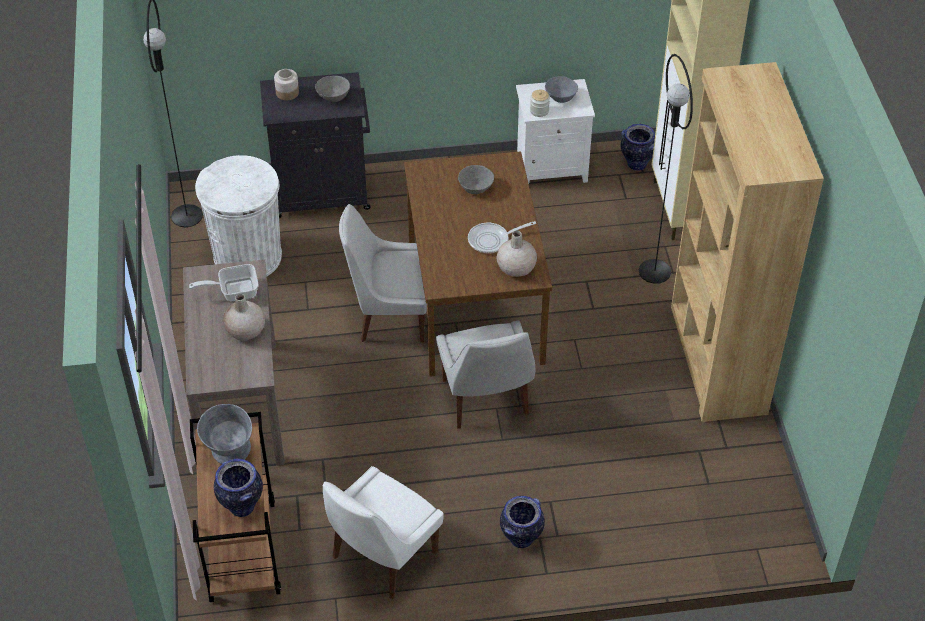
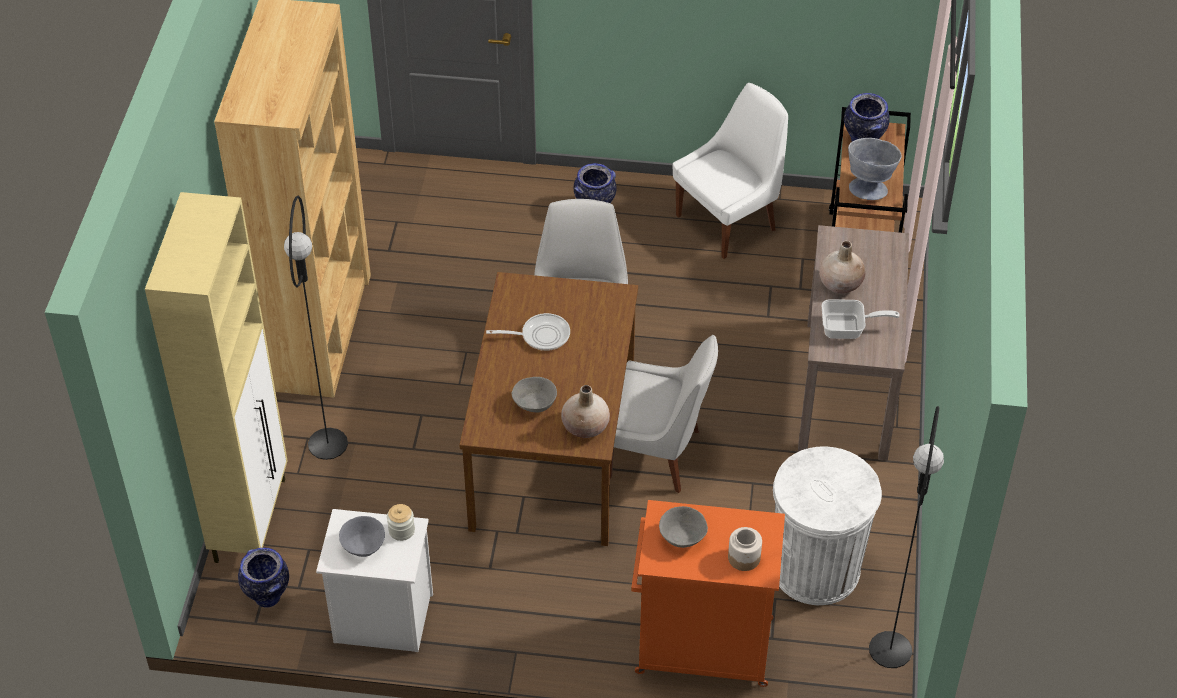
camera: 165 degrees left, 0 degrees up
black cabinet [260,72,370,218] -> orange cabinet [631,500,785,687]
beige vase [497,230,537,277] -> beige vase moved to [561,385,610,438]

